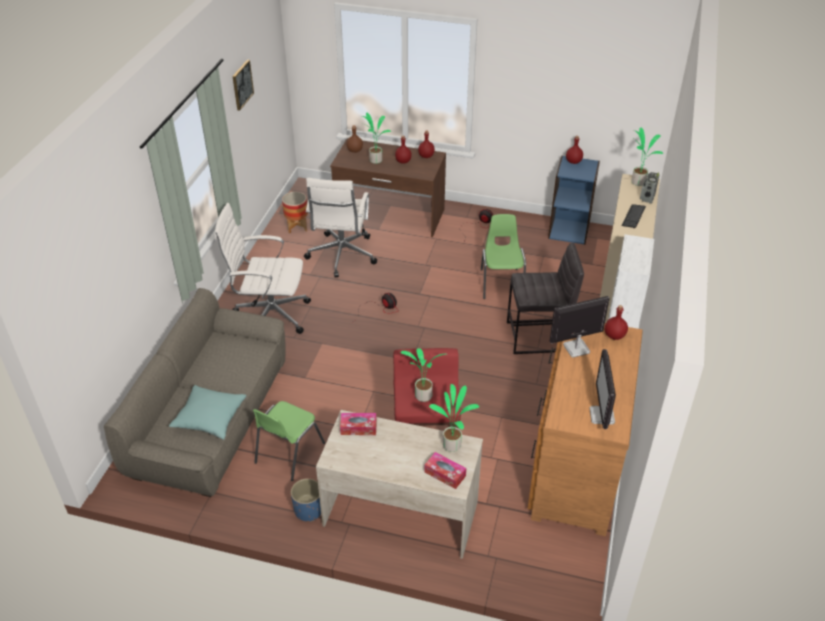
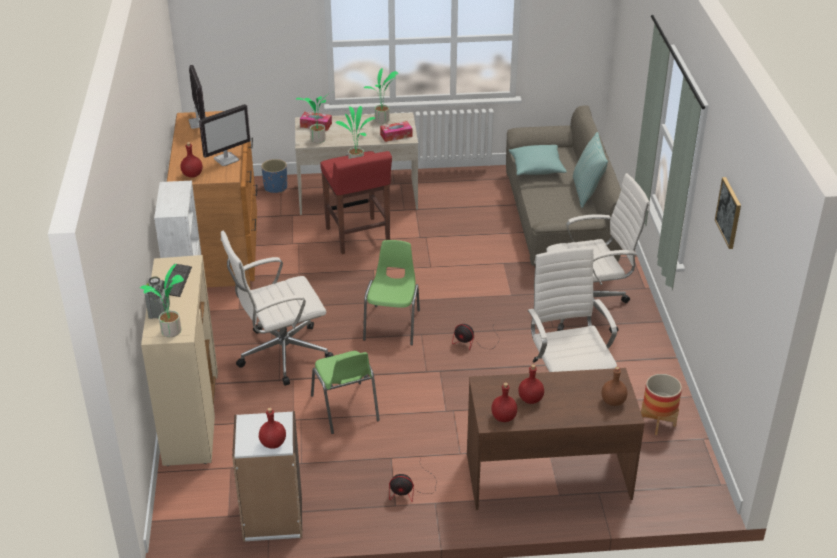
camera: 160 degrees right, 5 degrees down
green chair [253,401,325,481] -> green chair moved to [363,240,420,345]
blue planter [291,478,321,522] -> blue planter moved to [261,159,287,193]
potted plant [363,112,391,164] -> potted plant moved to [364,68,398,124]
grey stool [507,243,584,354] -> white office chair [221,231,334,386]
blue bookcase [548,156,600,245] -> white bookcase [232,411,302,542]
none -> pillow [573,132,608,208]

